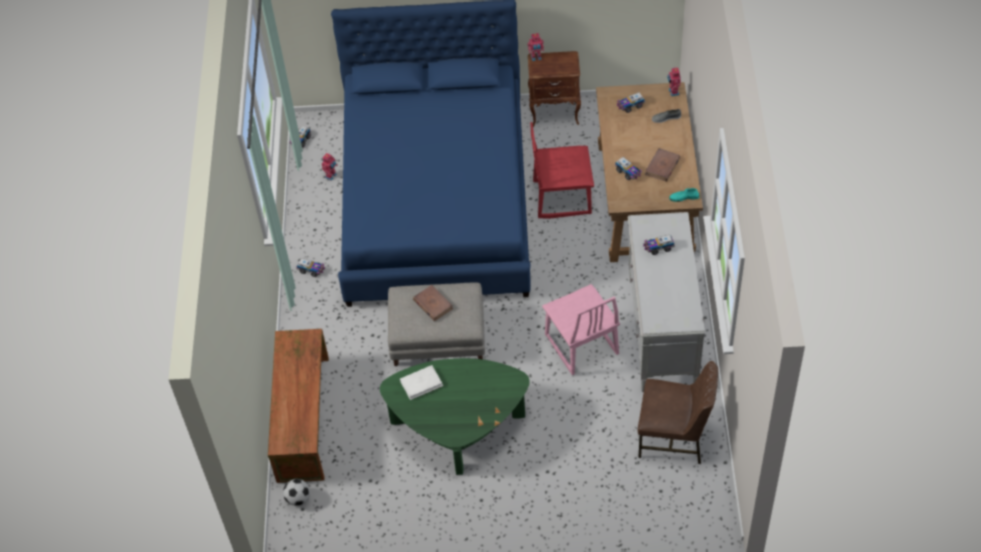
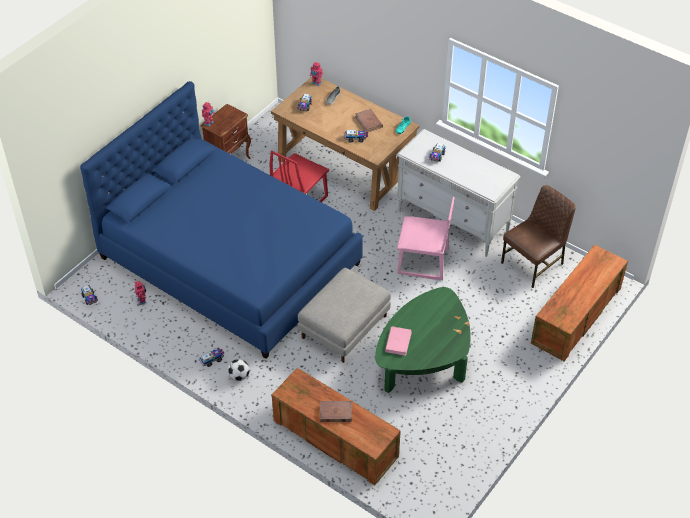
camera: 55 degrees left, 5 degrees down
football [283,479,310,506] -> football moved to [228,359,250,381]
white book [400,365,443,400] -> pink book [385,326,412,356]
brown book [413,285,453,321] -> brown book moved to [320,401,352,422]
none -> brown bench [531,245,628,361]

